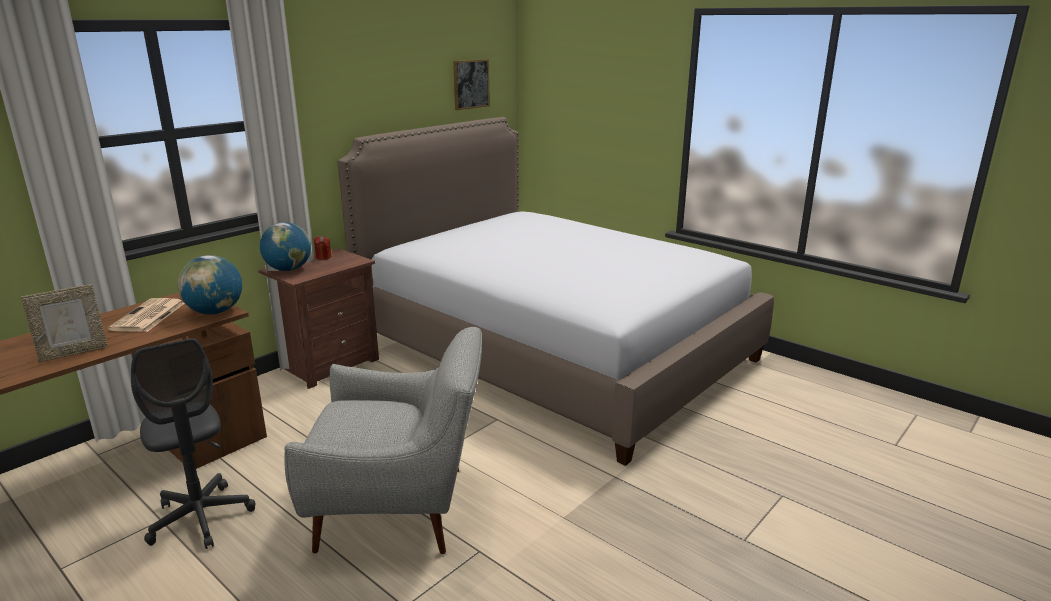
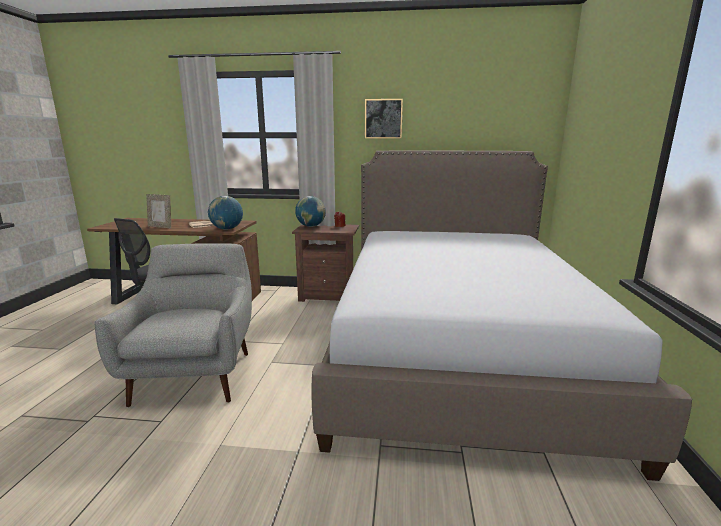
camera: 55 degrees right, 5 degrees down
grey armchair [285,327,482,554] -> grey armchair turned 150 degrees counterclockwise [95,243,252,407]
picture [453,59,490,110] -> picture moved to [365,99,403,139]

